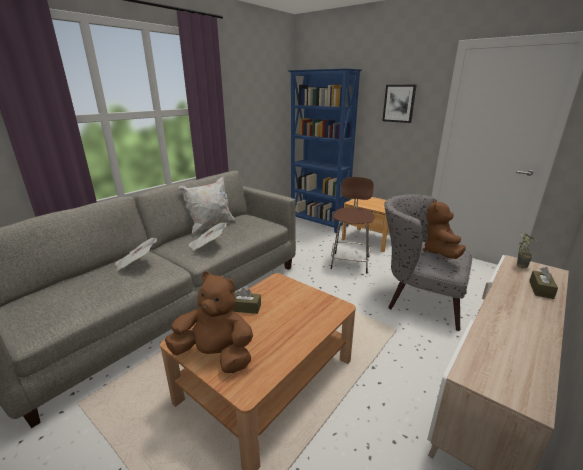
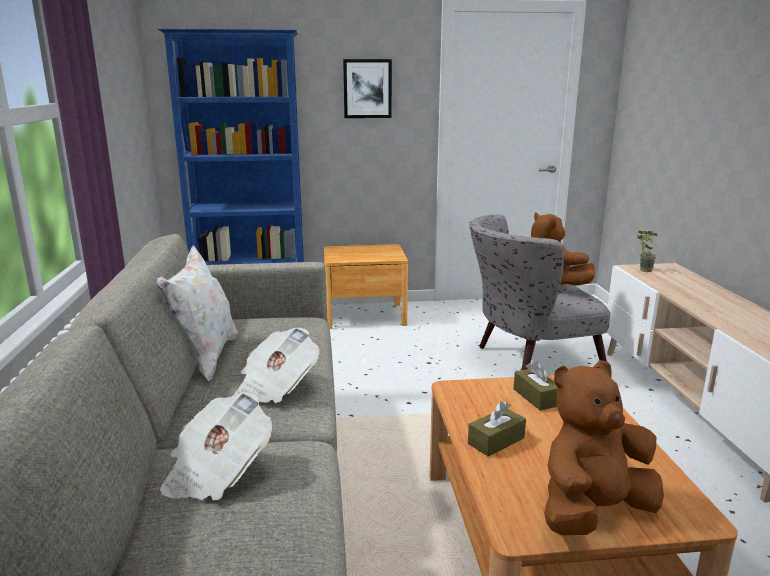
camera: 45 degrees left, 5 degrees down
brown stool [331,177,374,273] -> none
brown tissue box [529,267,558,299] -> brown tissue box moved to [514,361,557,410]

